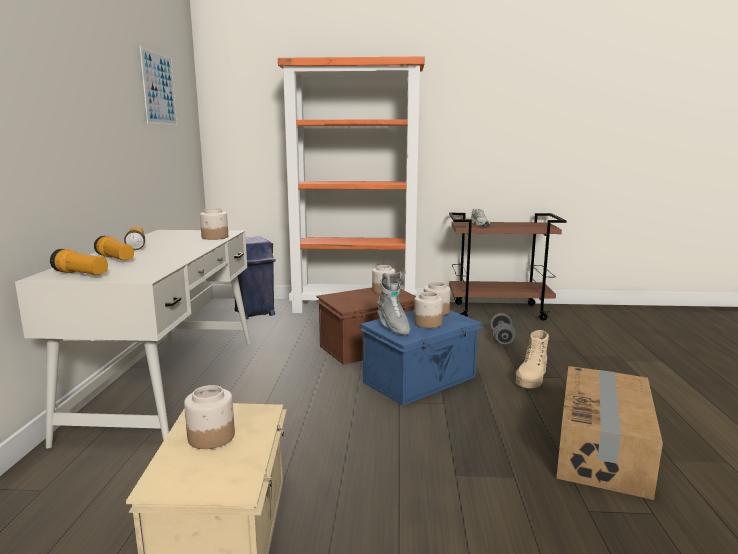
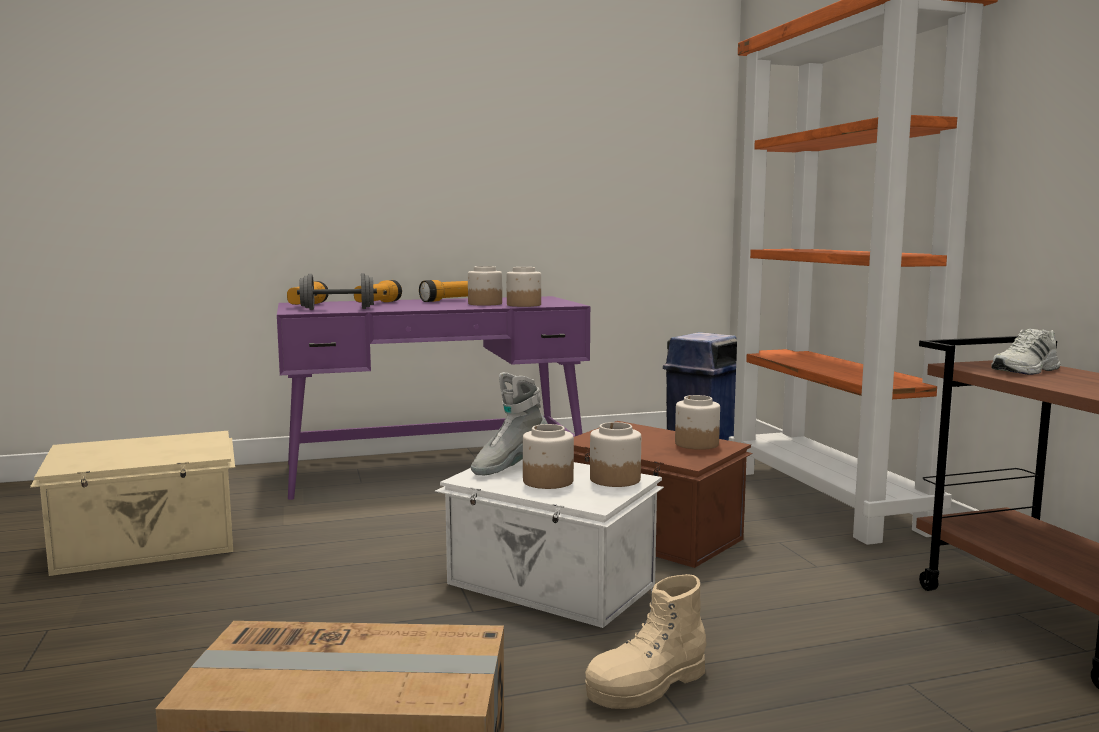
camera: 70 degrees right, 5 degrees down
white desk [15,230,251,449] -> purple desk [277,296,590,500]
picture [140,46,178,126] -> none
jar [184,385,235,449] -> jar moved to [468,266,502,306]
blue storage box [359,310,484,406] -> white storage box [435,459,664,628]
grey dumbbell [490,313,516,345] -> grey dumbbell moved to [297,273,377,310]
beige boot [516,330,549,388] -> beige boot turned 45 degrees counterclockwise [585,574,707,709]

